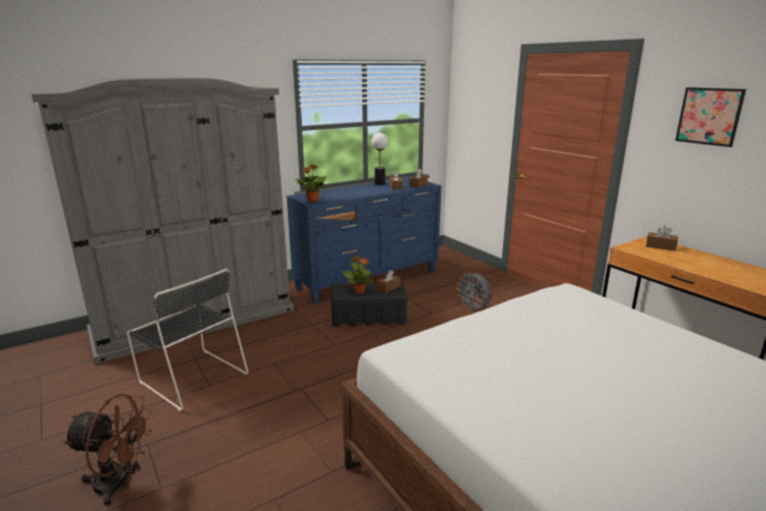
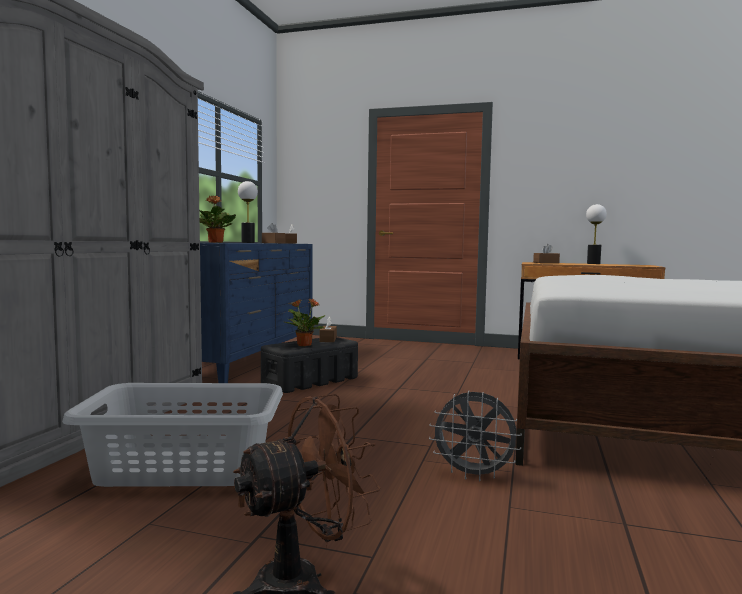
camera: 40 degrees left, 15 degrees down
black chair [127,268,248,411] -> grey laundry basket [62,383,283,487]
grey fan [457,272,491,313] -> grey fan moved to [429,391,522,482]
picture [675,87,746,147] -> none
none -> table lamp [586,204,607,264]

